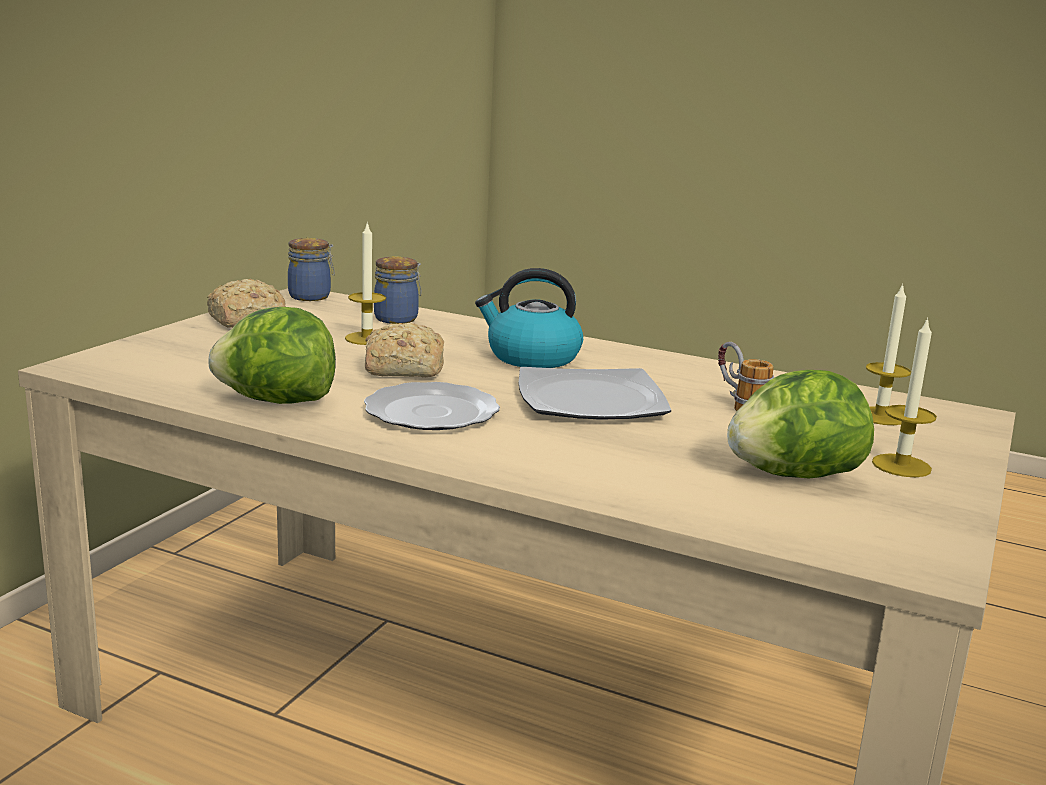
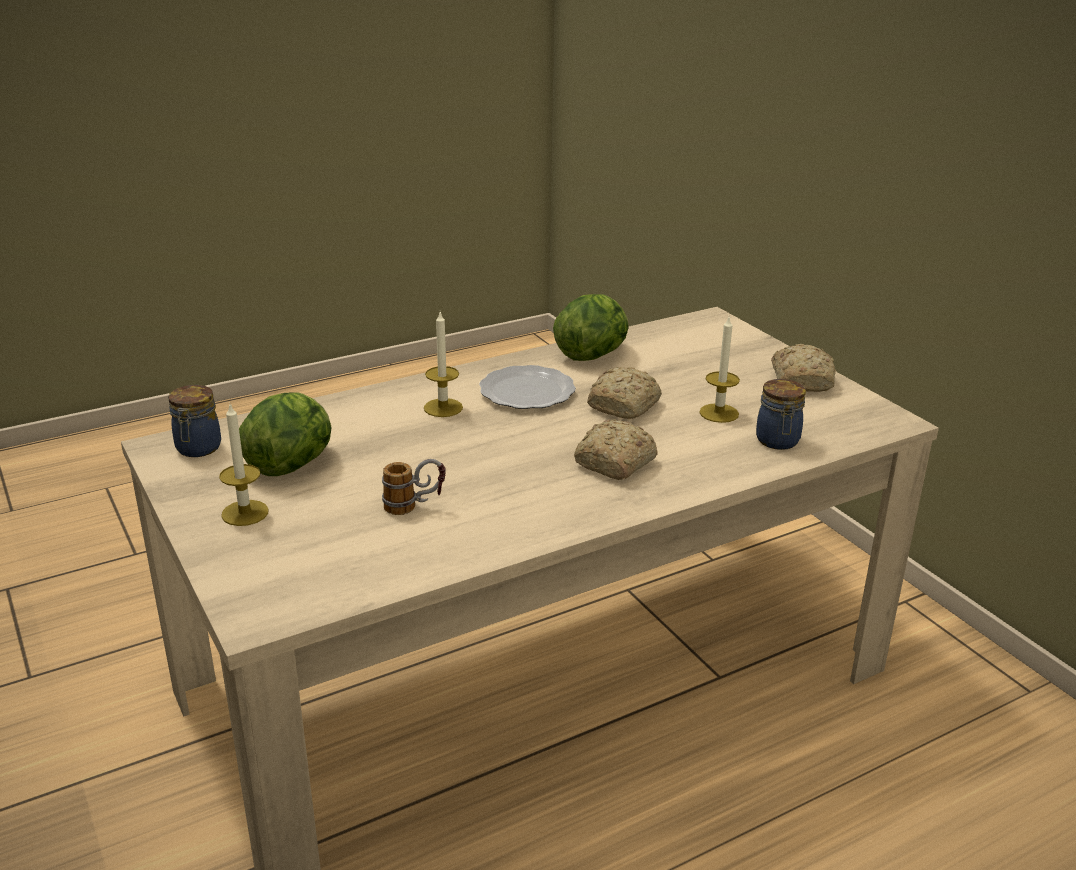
camera: 125 degrees right, 10 degrees up
jar [288,238,335,301] -> jar moved to [168,385,221,457]
kettle [475,268,583,368] -> bread [574,419,657,480]
plate [518,367,671,420] -> none
candle [866,283,911,425] -> candle moved to [424,312,463,417]

